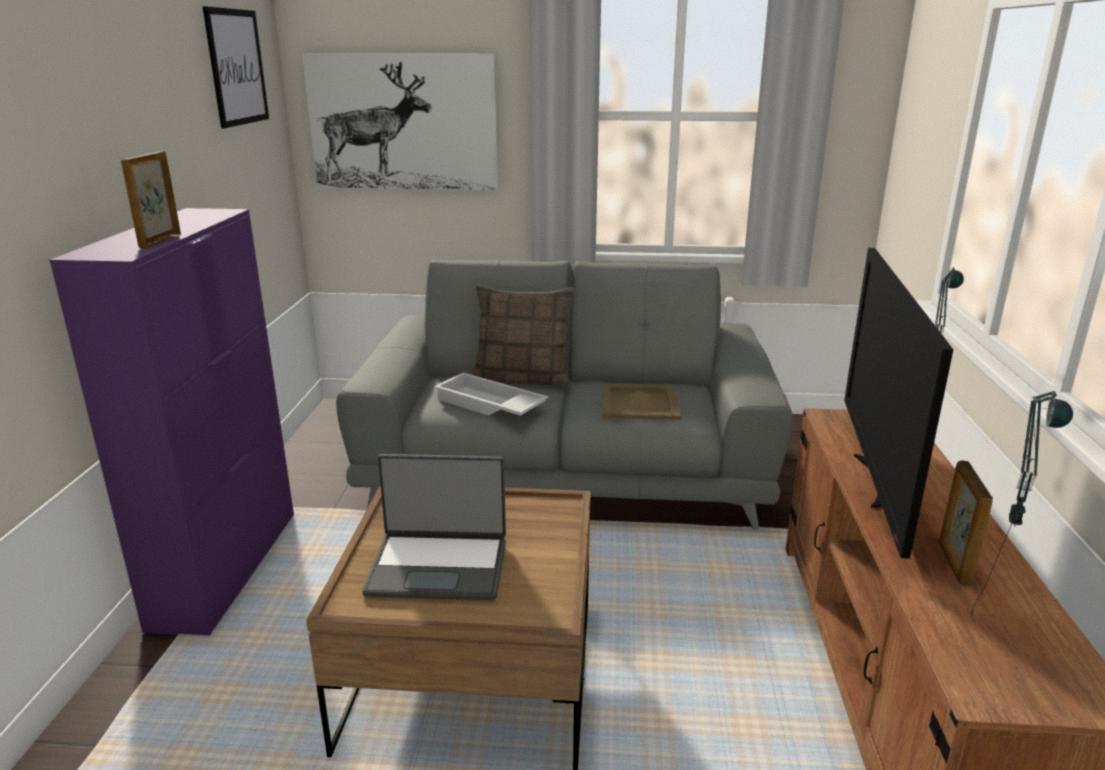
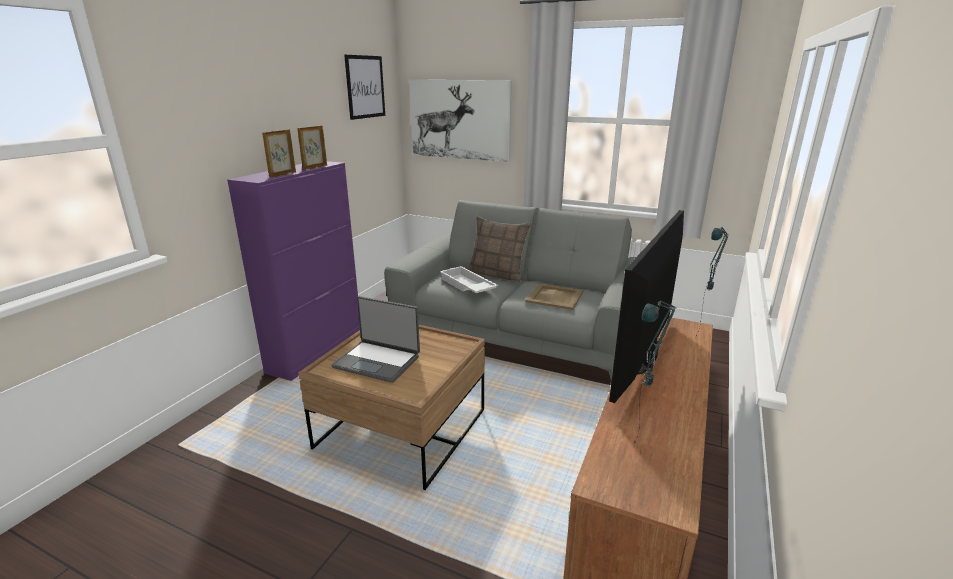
camera: 20 degrees right, 0 degrees up
picture frame [939,461,993,586] -> picture frame moved to [297,125,327,170]

